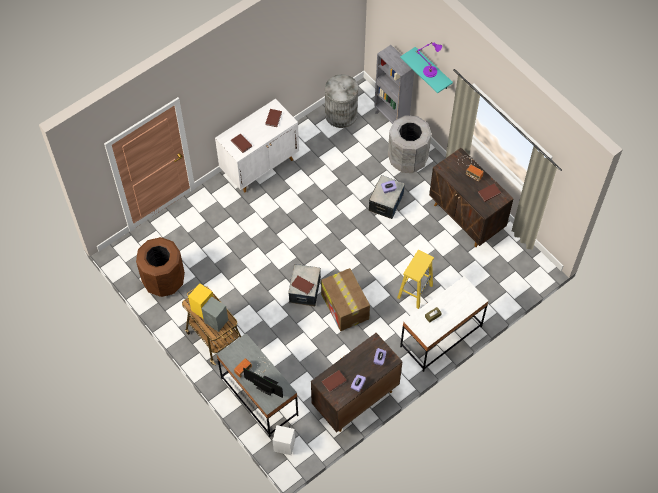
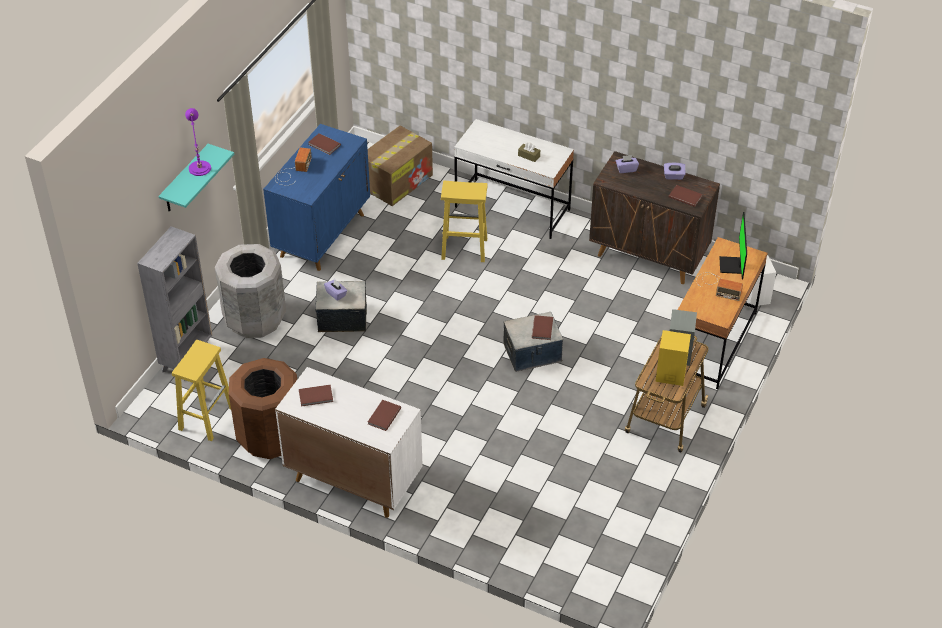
camera: 115 degrees left, 15 degrees down
brown trash can [136,237,185,297] -> brown trash can moved to [229,358,297,459]
grey desk [216,333,298,437] -> brown desk [678,237,768,389]
cardboard box [321,268,370,331] -> cardboard box moved to [368,126,433,206]
grey trash can [325,74,359,128] -> yellow stool [172,340,231,441]
brown cabinet [429,148,514,247] -> blue cabinet [263,124,370,271]

